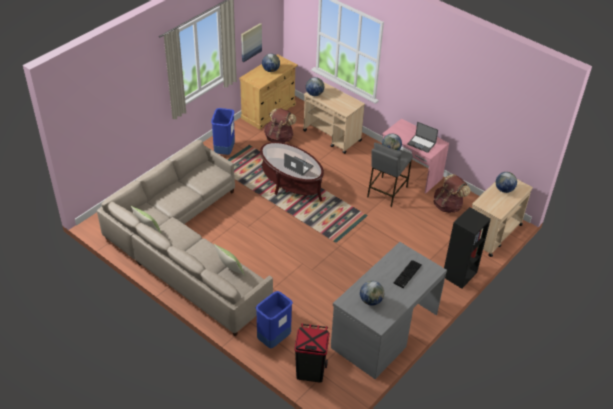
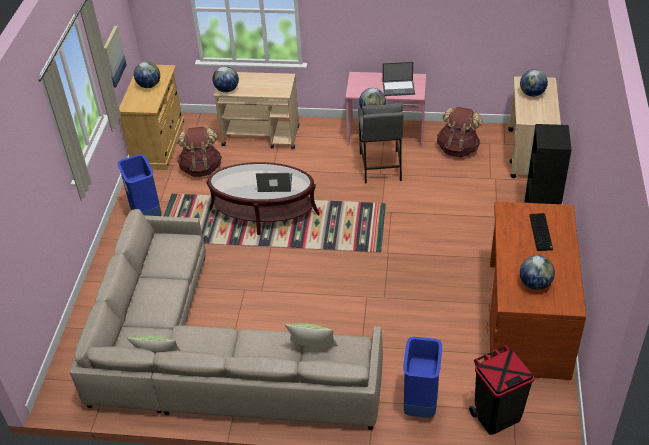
camera: 30 degrees left, 0 degrees up
grey desk [331,242,447,379] -> brown desk [486,201,586,380]

